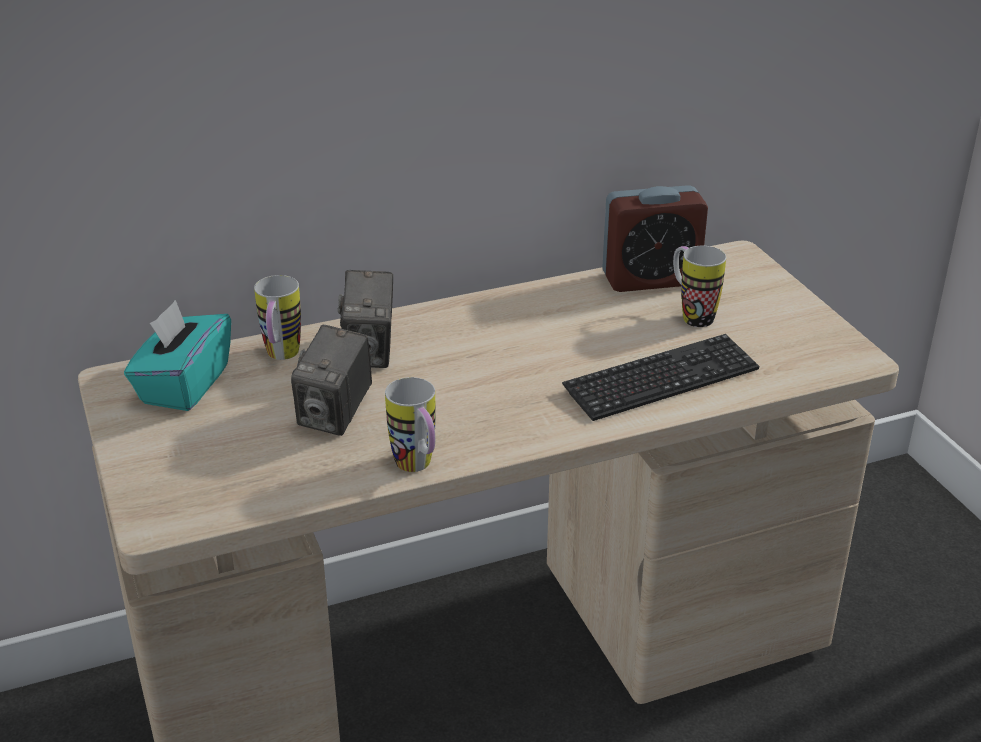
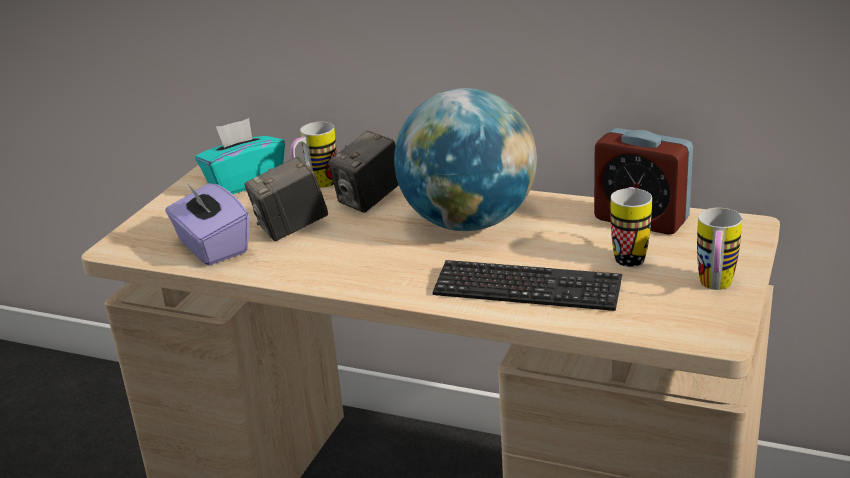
camera: 45 degrees right, 5 degrees down
mug [385,377,436,472] -> mug moved to [697,208,742,290]
none -> purple tissue box [165,180,249,265]
none -> globe [394,88,537,231]

